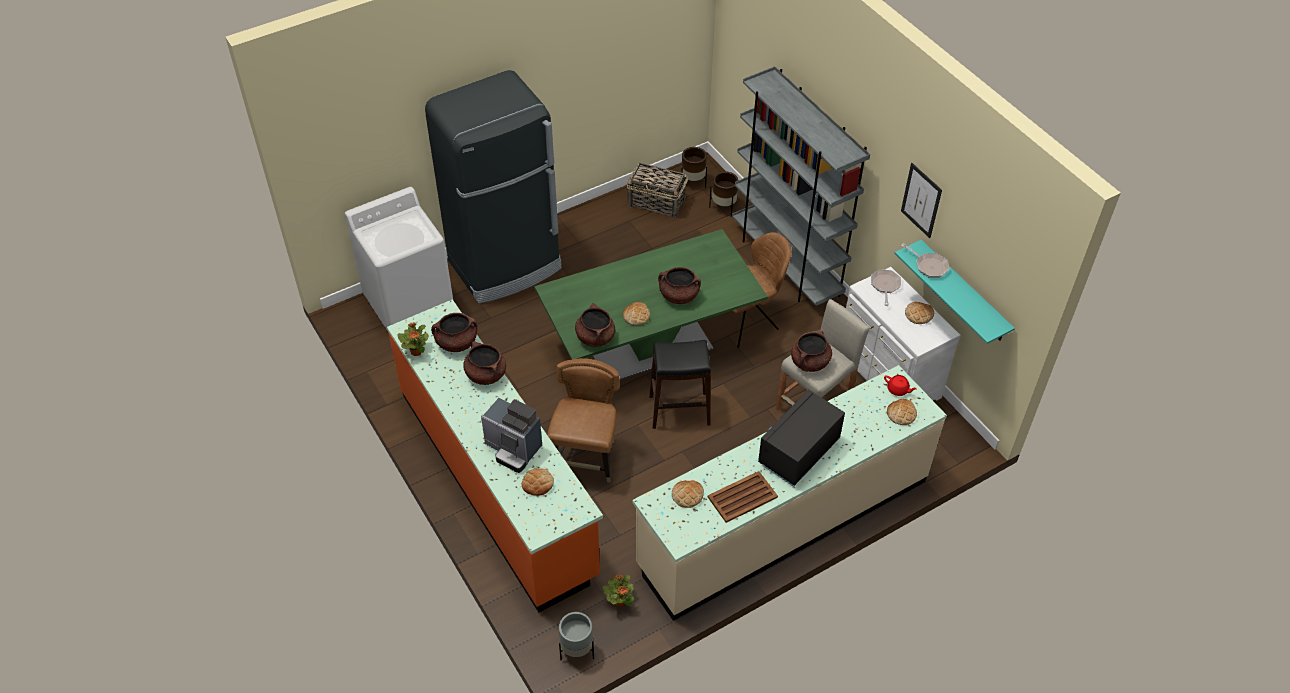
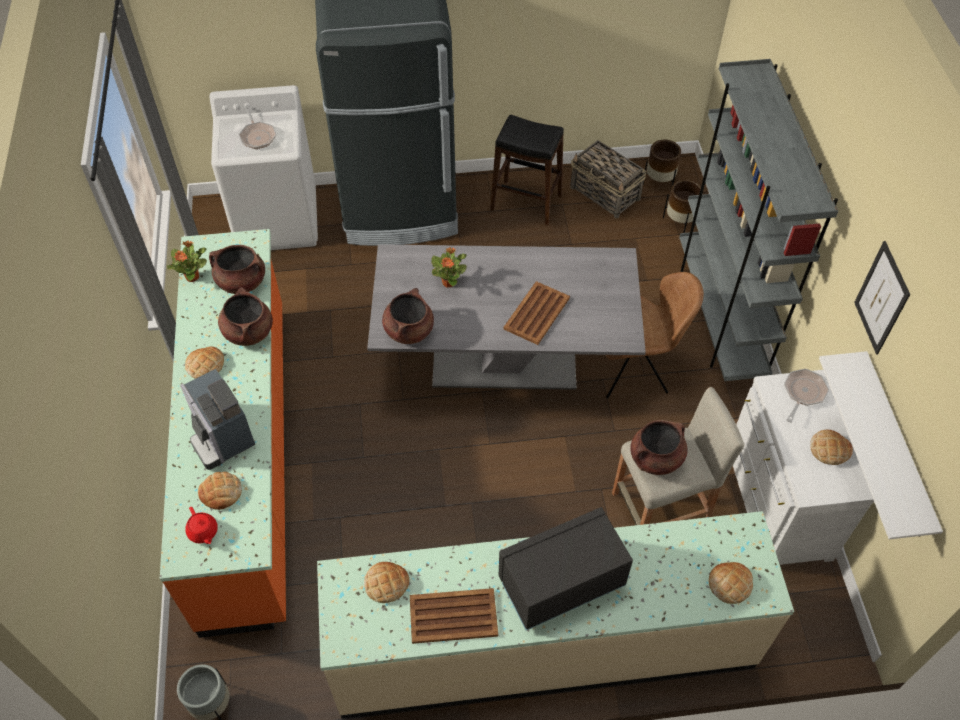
camera: 25 degrees right, 5 degrees up
green dining table [534,229,768,380] -> grey dining table [367,244,646,390]
brown chair [547,358,620,483] -> none
potted plant [603,575,634,607] -> potted plant moved to [431,247,467,288]
bread [623,302,650,325] -> bread moved to [185,347,224,379]
black stool [649,340,711,429] -> black stool moved to [490,115,564,226]
brown cooking pot [658,267,701,304] -> brown tray [503,281,570,345]
red teapot [884,375,917,396] -> red teapot moved to [185,507,218,544]
turquoise shelf [894,240,1015,344] -> white shelf [819,351,943,539]
frying pan [901,243,950,278] -> frying pan moved to [239,105,276,149]

